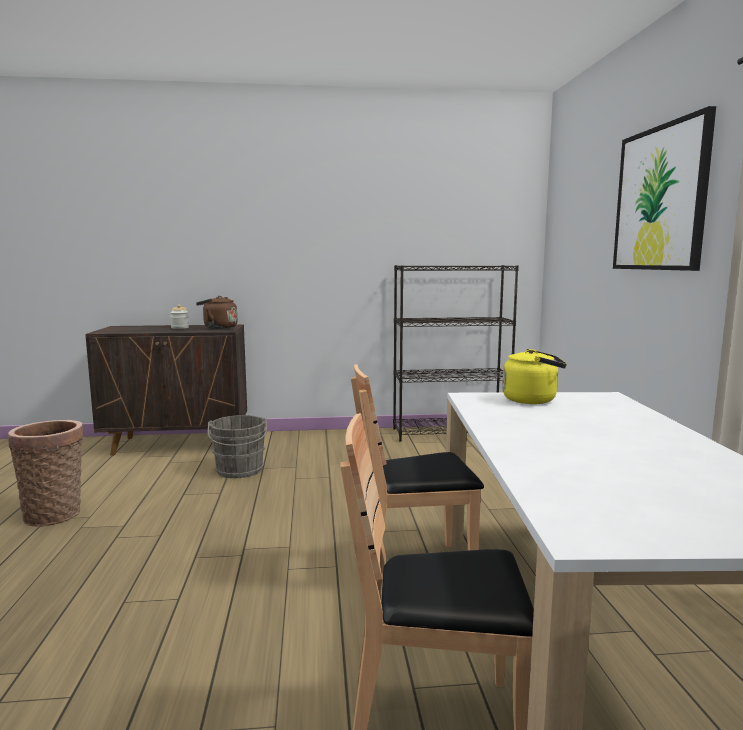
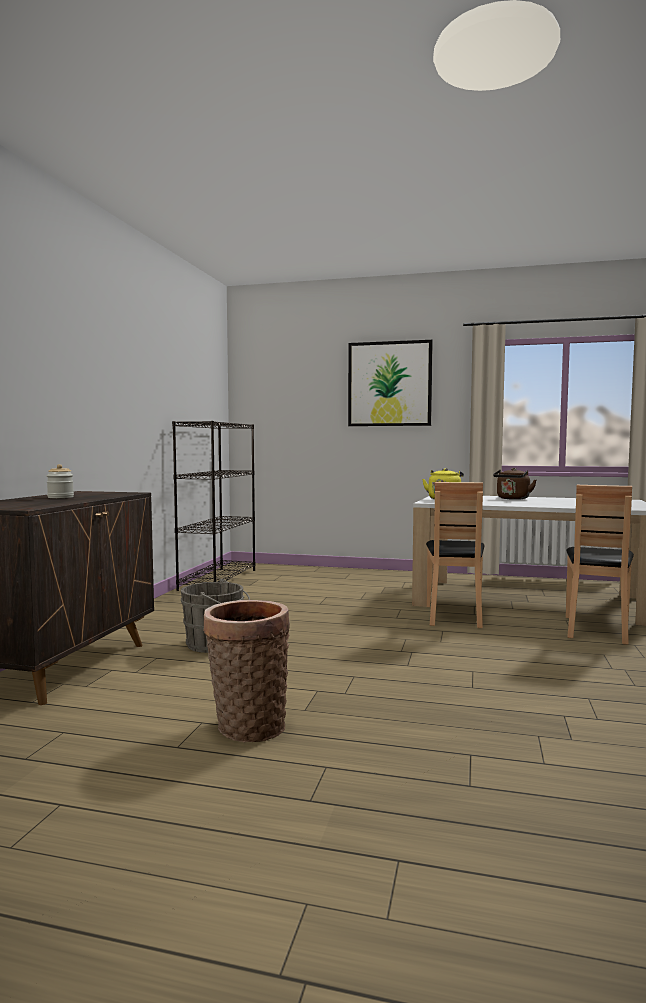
camera: 70 degrees left, 5 degrees down
brown kettle [196,296,237,329] -> brown kettle moved to [493,468,537,500]

